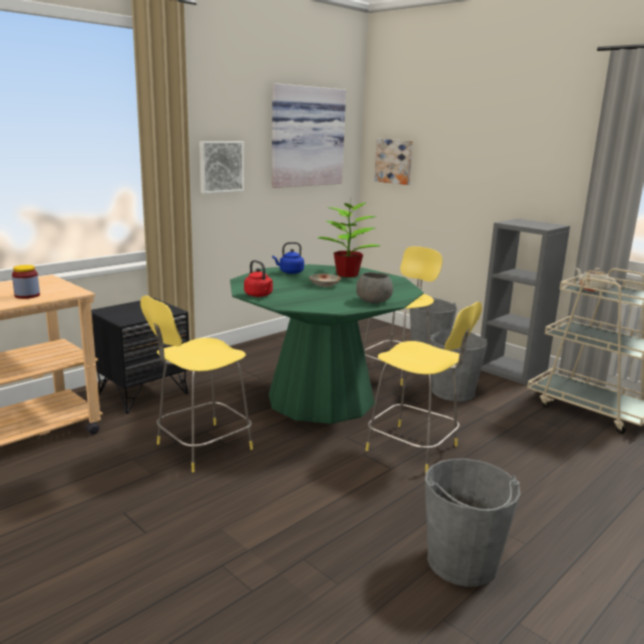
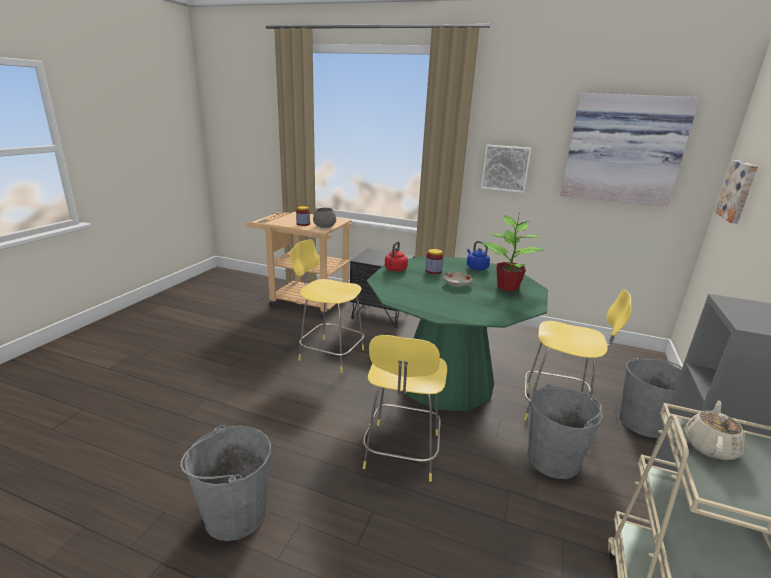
camera: 65 degrees right, 5 degrees up
grey bowl [356,272,393,303] -> grey bowl moved to [313,208,336,228]
none -> jar [425,249,443,274]

